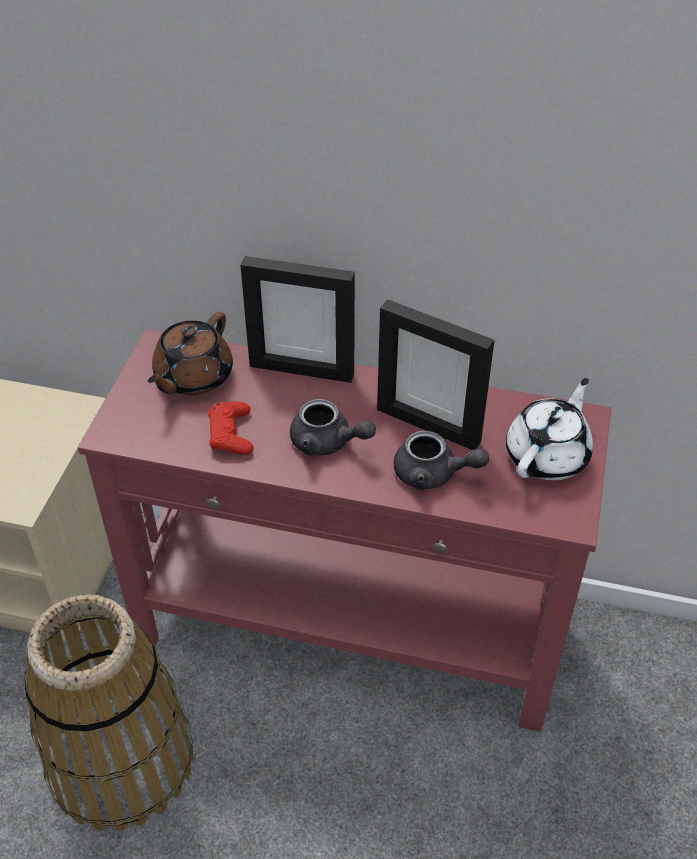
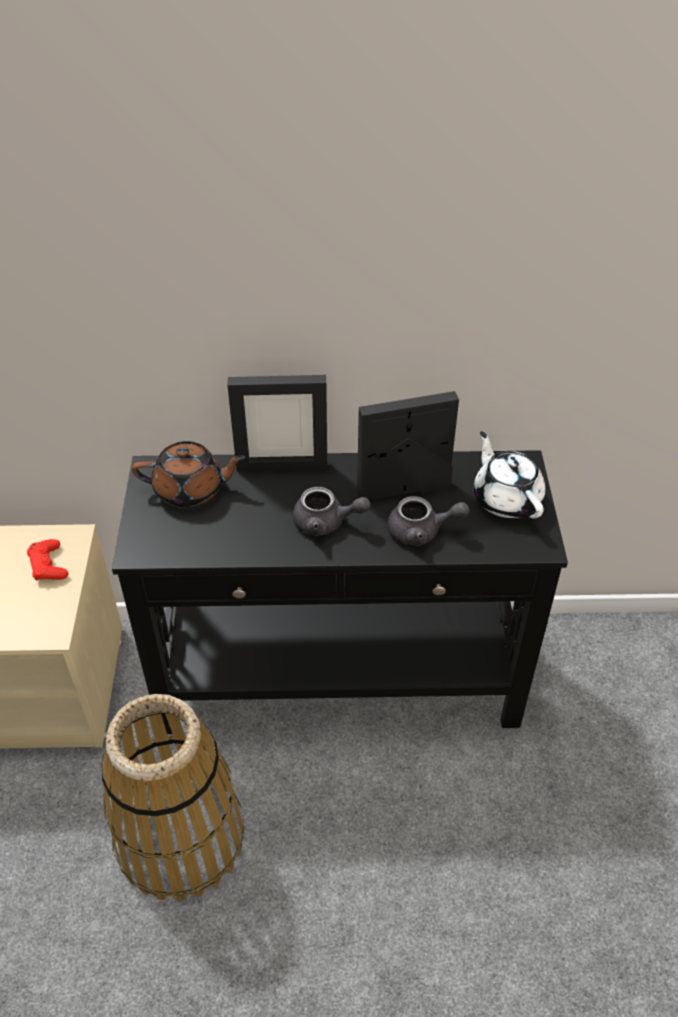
camera: 15 degrees left, 0 degrees up
red console table [78,329,611,732] -> black console table [112,450,568,734]
brown teapot [148,312,233,395] -> brown teapot turned 105 degrees counterclockwise [132,441,245,507]
red game controller [208,401,254,455] -> red game controller moved to [27,539,68,581]
picture frame [377,300,495,450] -> picture frame turned 150 degrees clockwise [357,391,459,500]
white teapot [506,378,593,480] -> white teapot turned 45 degrees counterclockwise [474,431,545,518]

